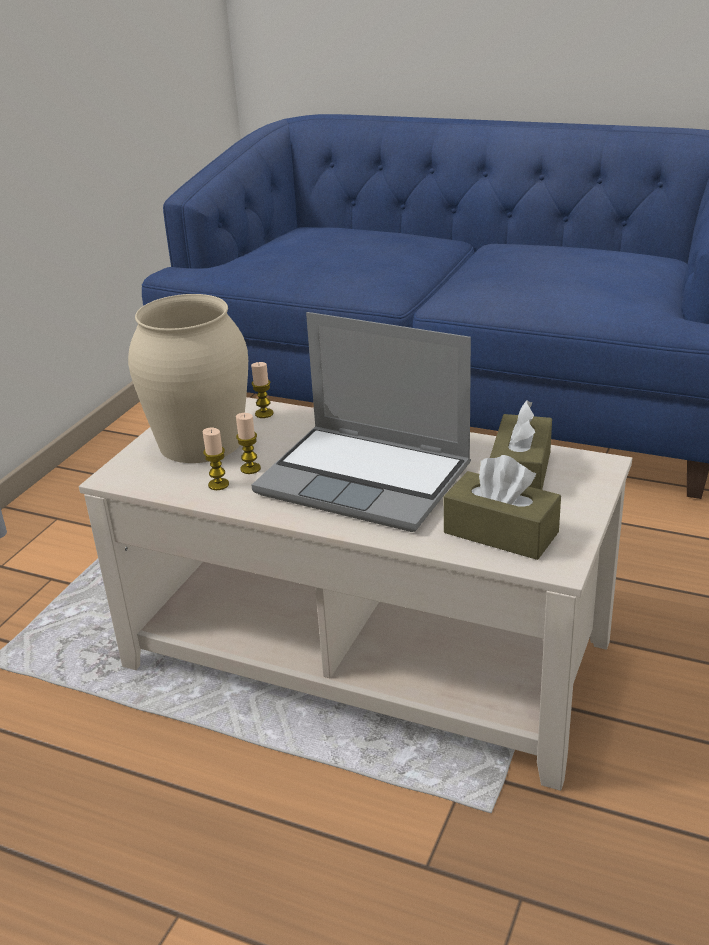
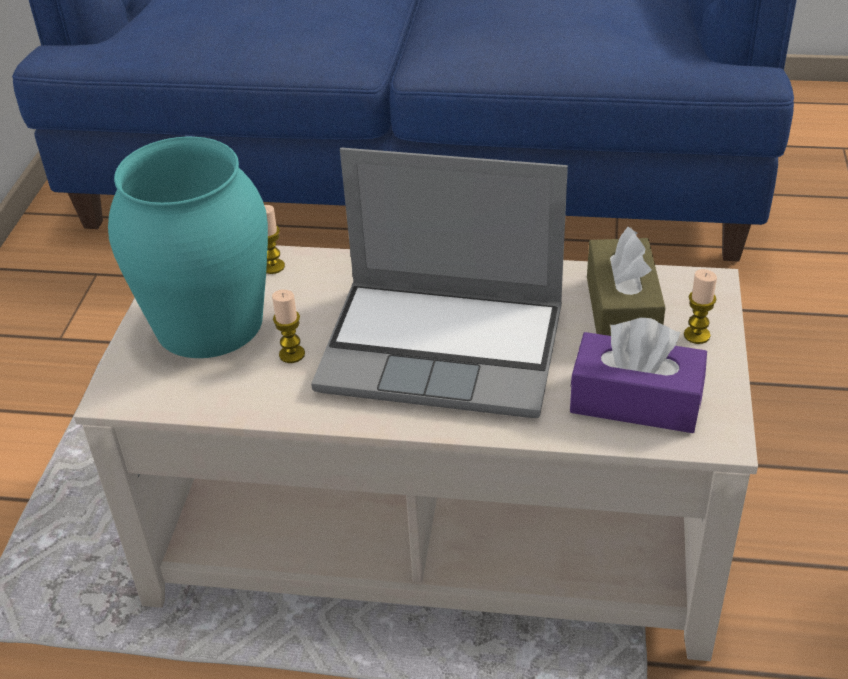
camera: 15 degrees left, 10 degrees up
beige vase [128,294,248,463] -> turquoise vase [108,137,268,358]
candle [203,428,229,490] -> candle moved to [684,269,717,344]
brown tissue box [444,455,561,560] -> purple tissue box [570,318,707,433]

